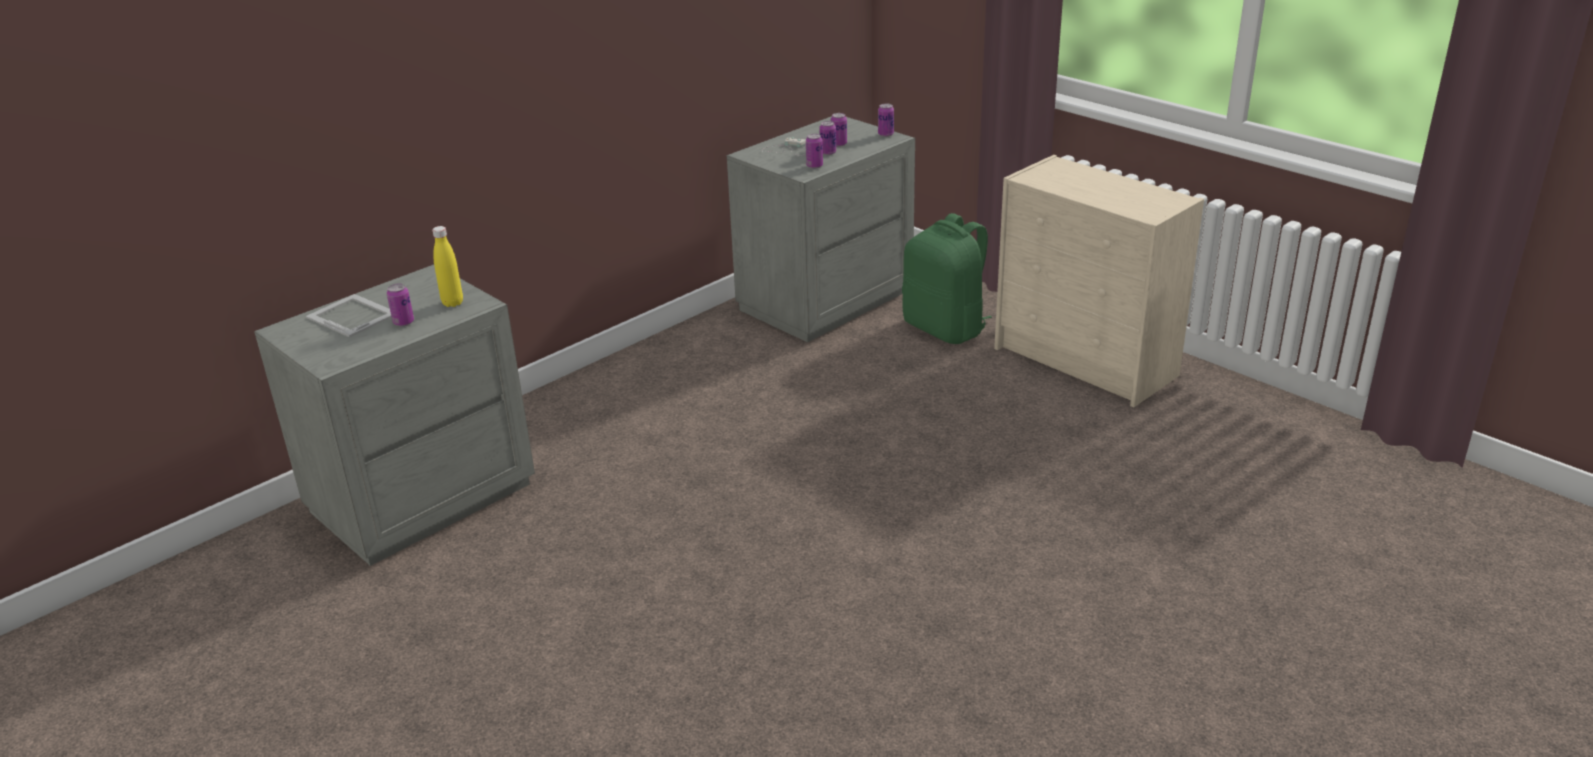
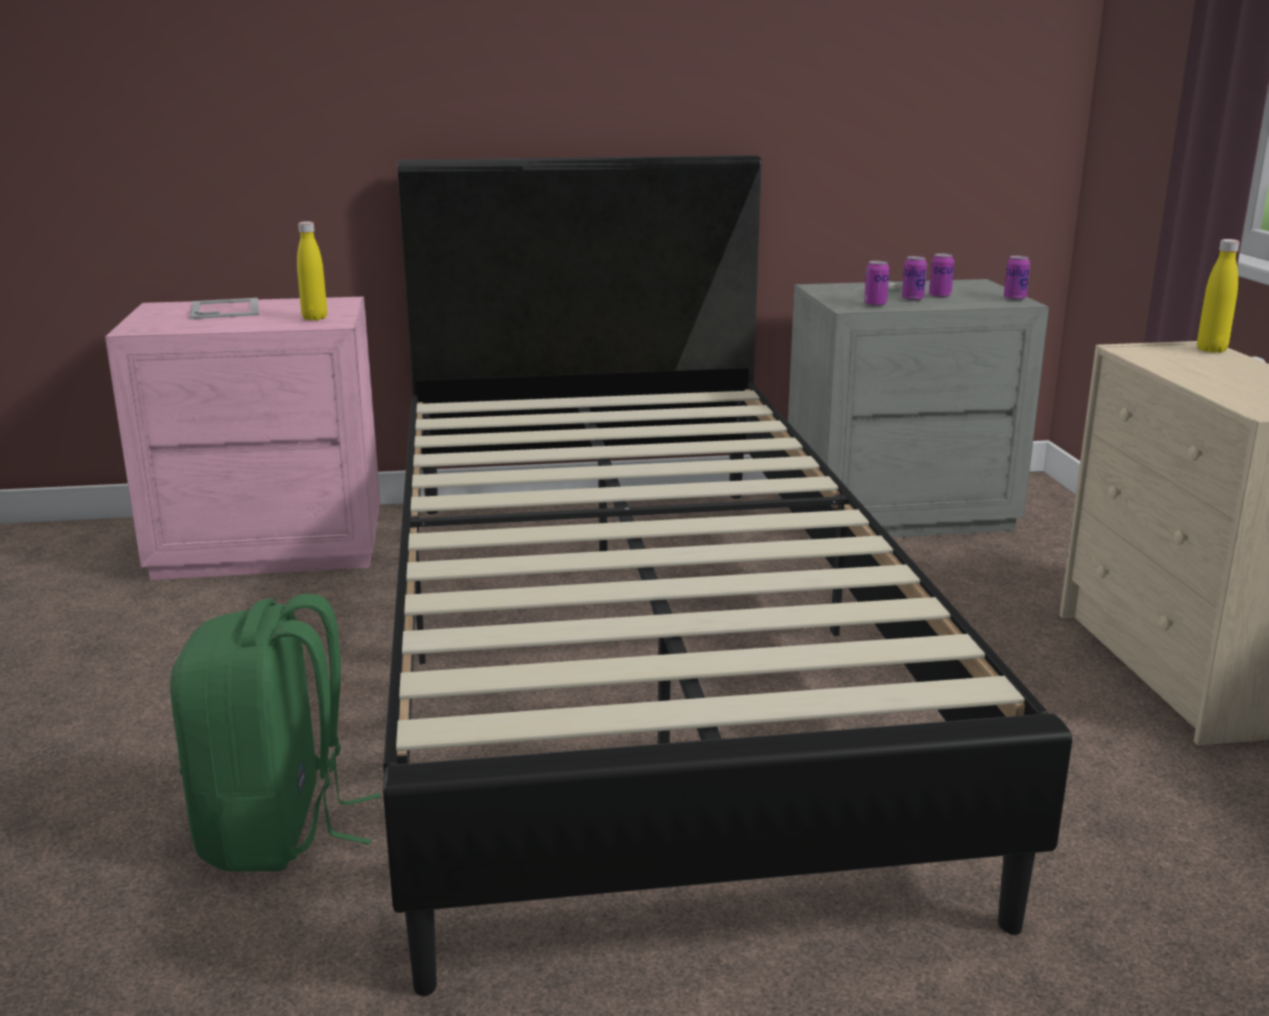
camera: 35 degrees right, 10 degrees down
grey nightstand [254,265,535,566] -> pink nightstand [105,297,380,580]
can [387,283,414,326] -> none
green backpack [902,213,992,344] -> green backpack moved to [170,594,381,872]
none -> black bed [383,155,1072,996]
none -> yellow bottle [1197,239,1240,353]

